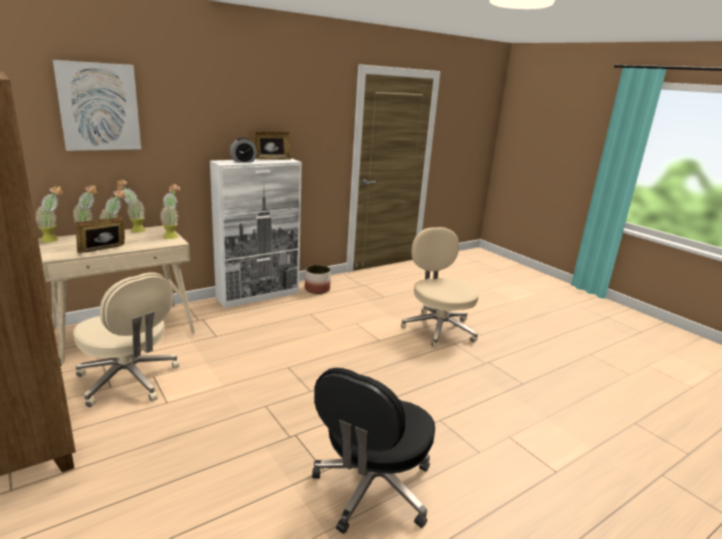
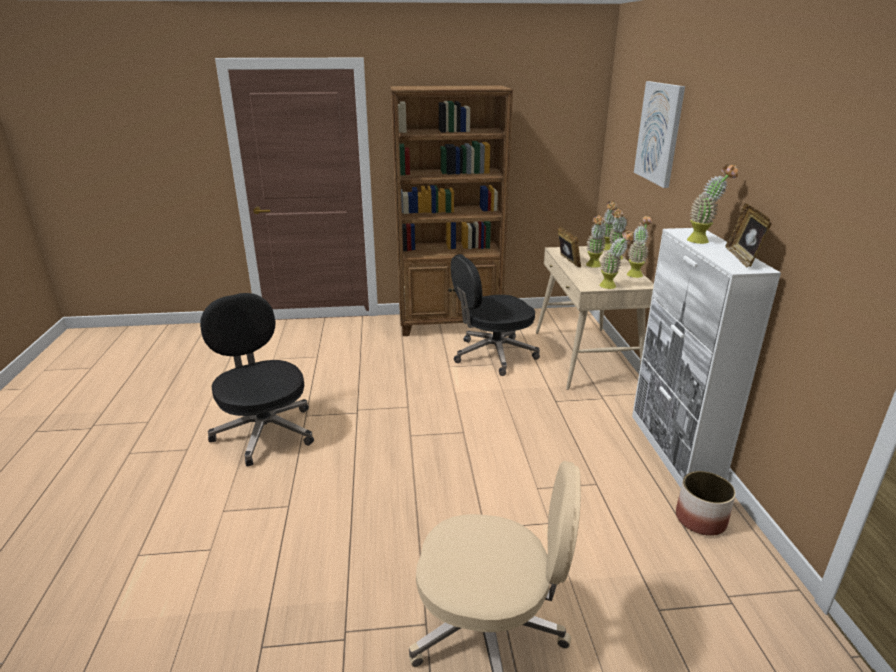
camera: 120 degrees right, 5 degrees up
beige office chair [73,272,179,408] -> black office chair [451,254,540,376]
alarm clock [230,138,257,163] -> potted plant [687,164,738,244]

